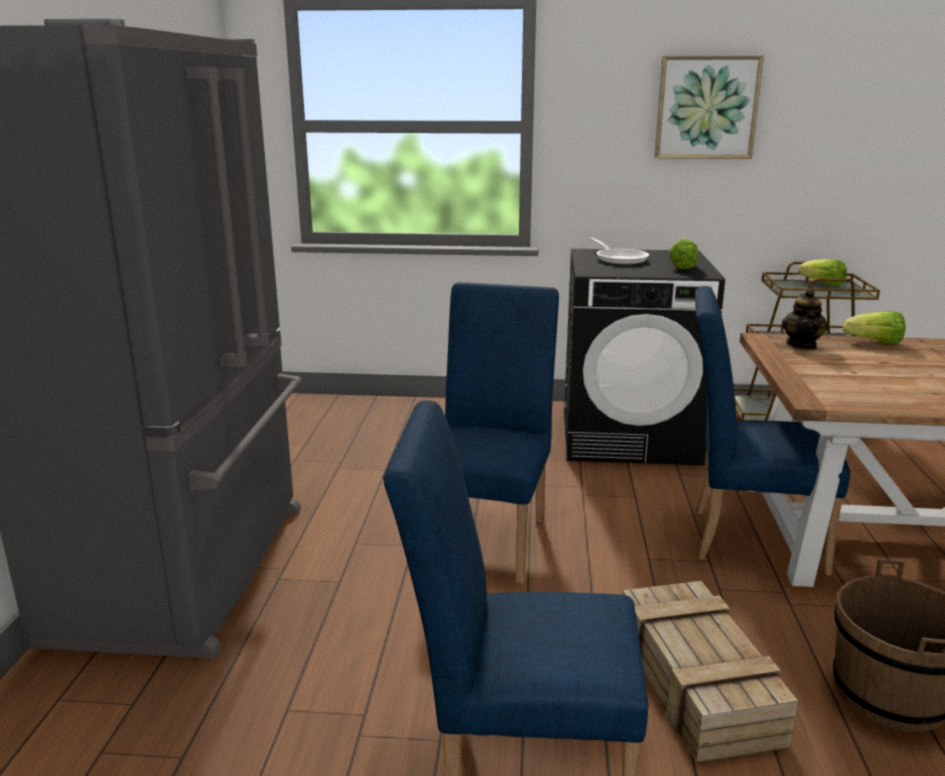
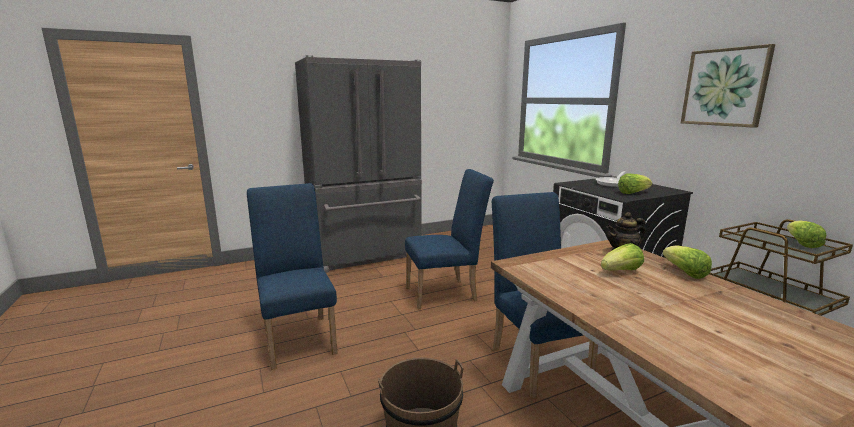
camera: 60 degrees right, 5 degrees down
crate [623,581,798,764] -> none
none -> lettuce [601,243,644,271]

